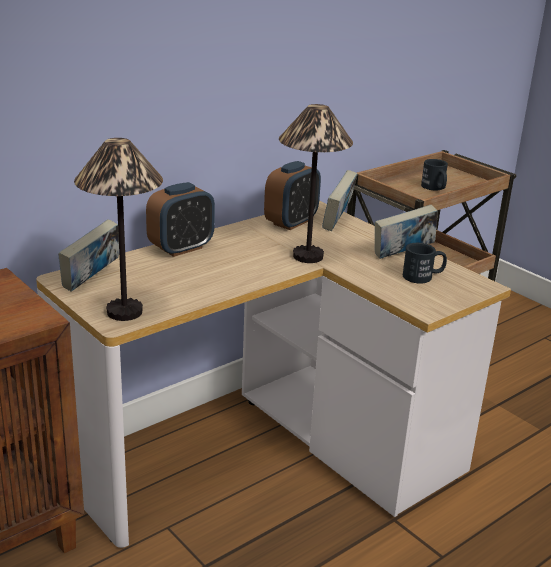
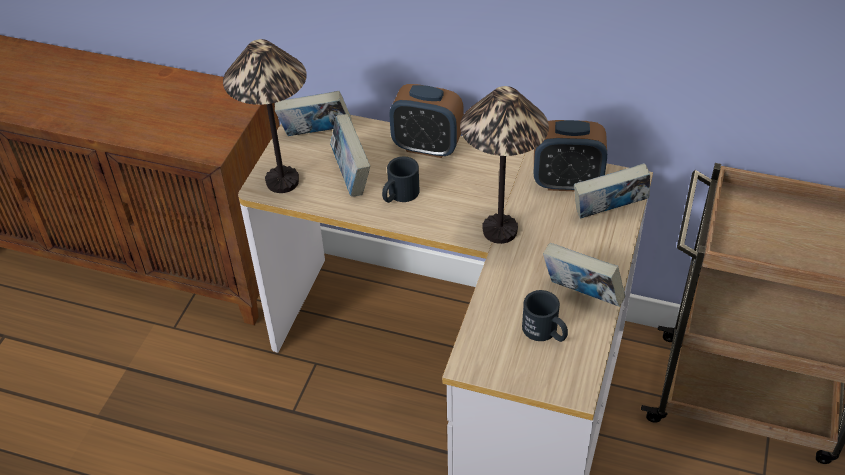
camera: 60 degrees right, 20 degrees up
black mug [421,159,448,191] -> black mug moved to [382,157,420,203]
none -> book [330,114,370,197]

